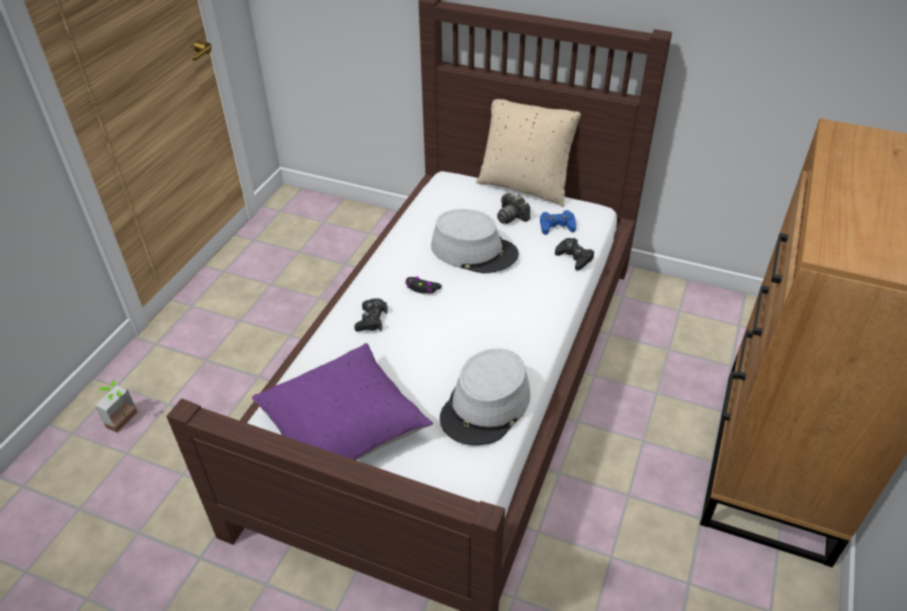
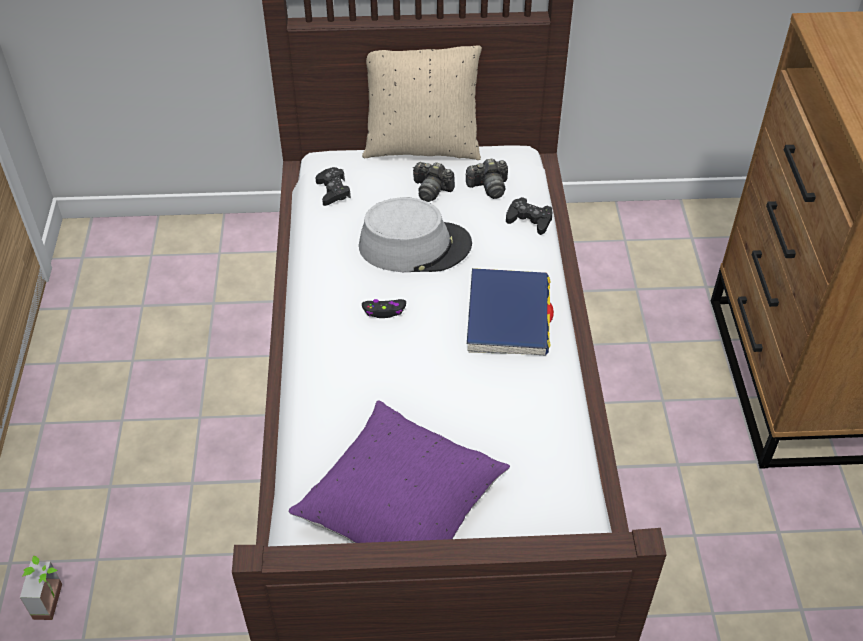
camera: 25 degrees left, 5 degrees up
black game controller [354,298,388,332] -> black game controller moved to [315,167,351,206]
grey hat [440,348,530,445] -> none
blue game controller [540,210,576,235] -> camera [465,158,508,199]
none -> blue book [467,268,554,356]

